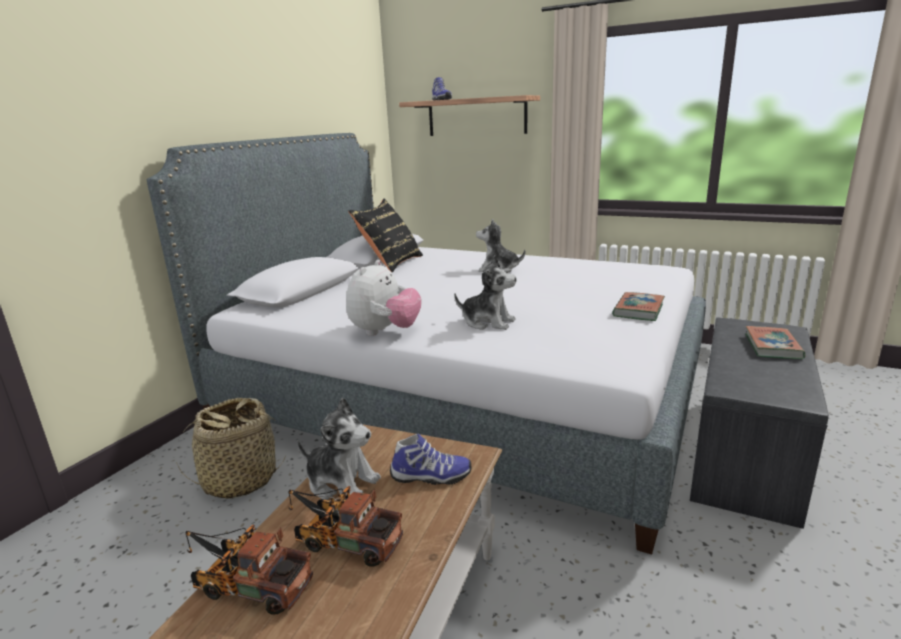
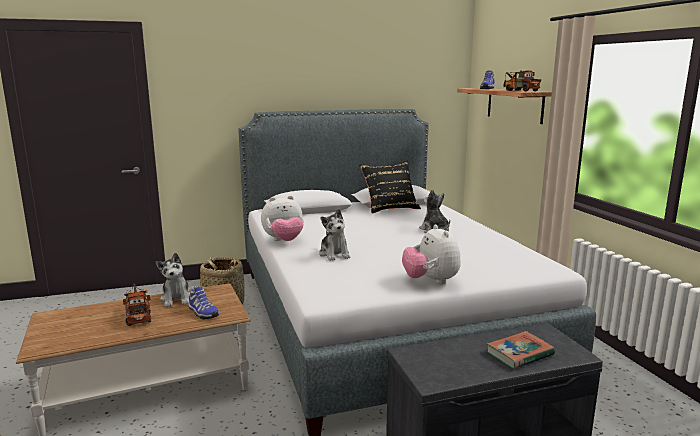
camera: 45 degrees right, 5 degrees down
toy truck [186,525,313,615] -> toy truck moved to [504,70,541,92]
book [612,292,665,321] -> plush toy [402,225,461,284]

